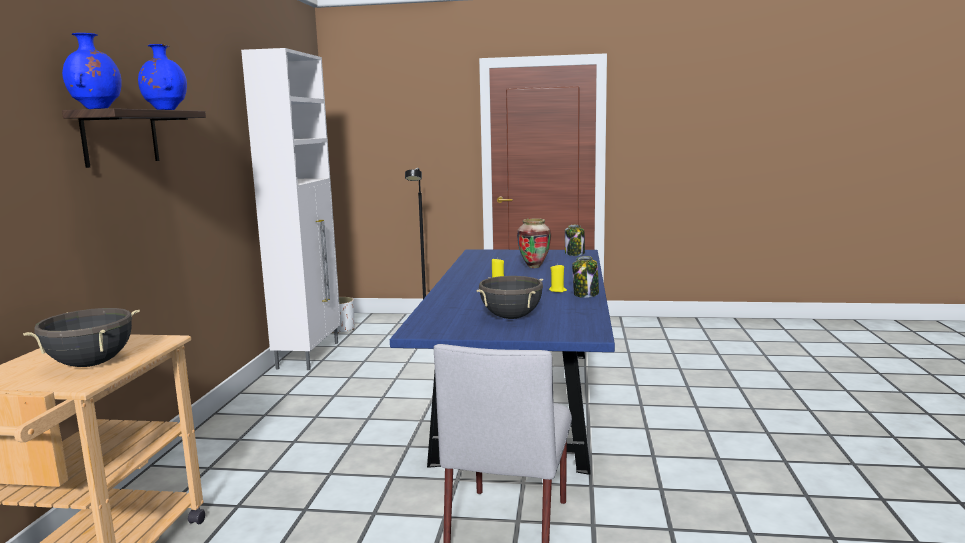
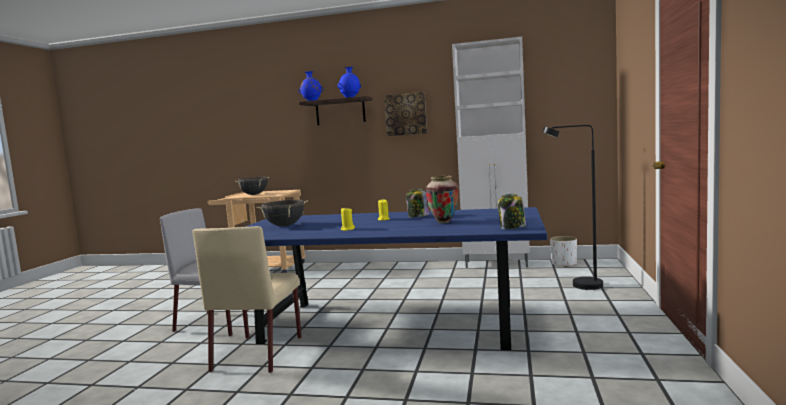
camera: 95 degrees right, 5 degrees down
jar [572,256,599,298] -> jar moved to [406,189,429,217]
none -> beige chair [193,226,302,373]
none -> picture [384,92,427,136]

